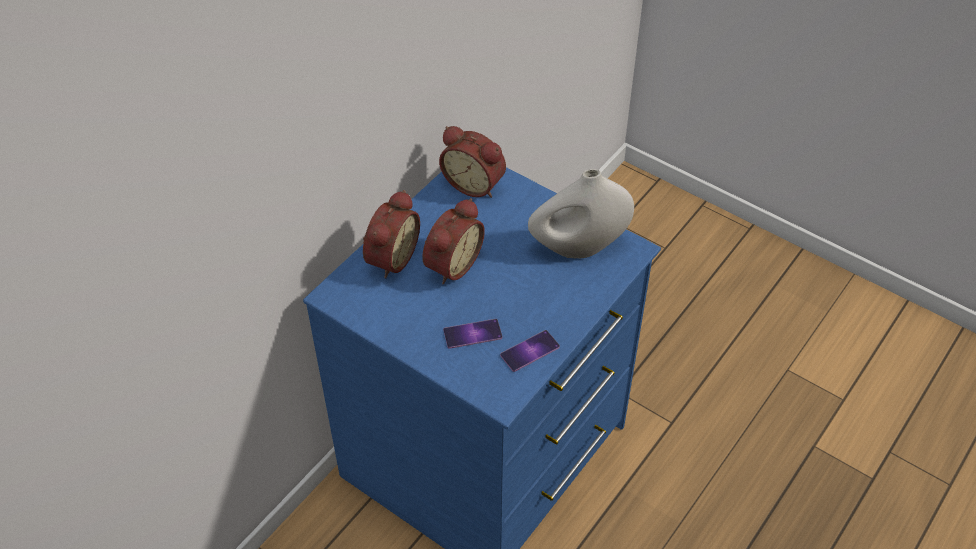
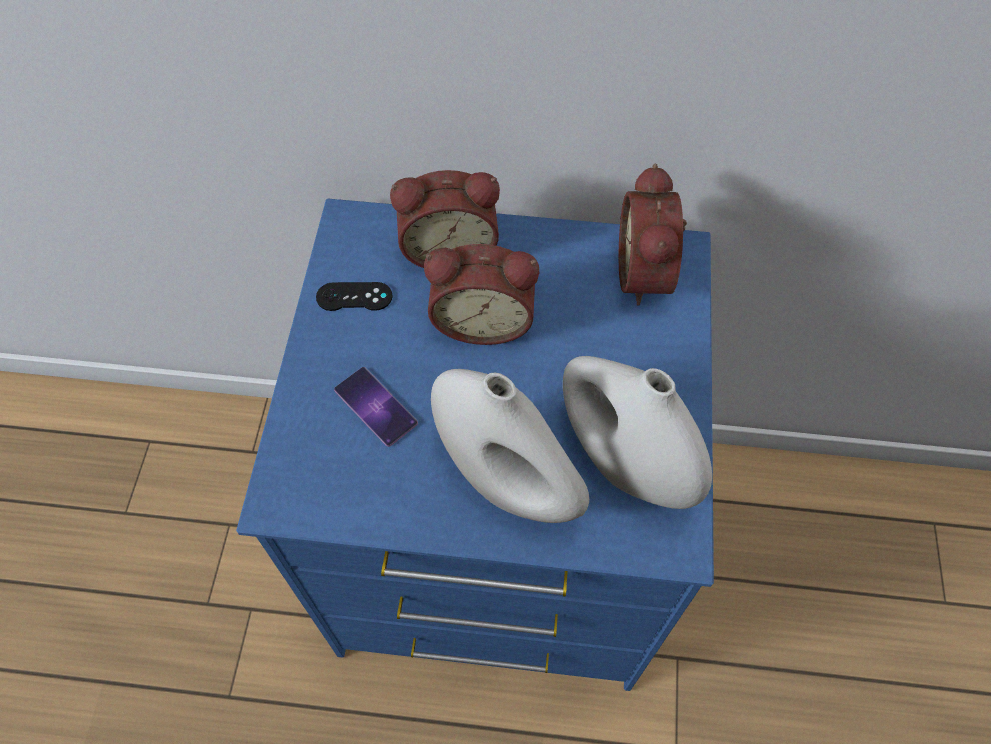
camera: 60 degrees right, 10 degrees up
phone [500,330,560,372] -> none
none -> black game controller [316,282,393,311]
none -> white vase [431,369,589,523]

